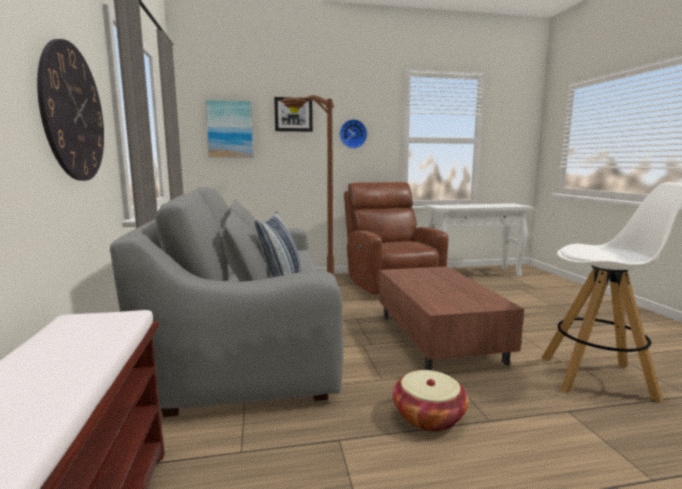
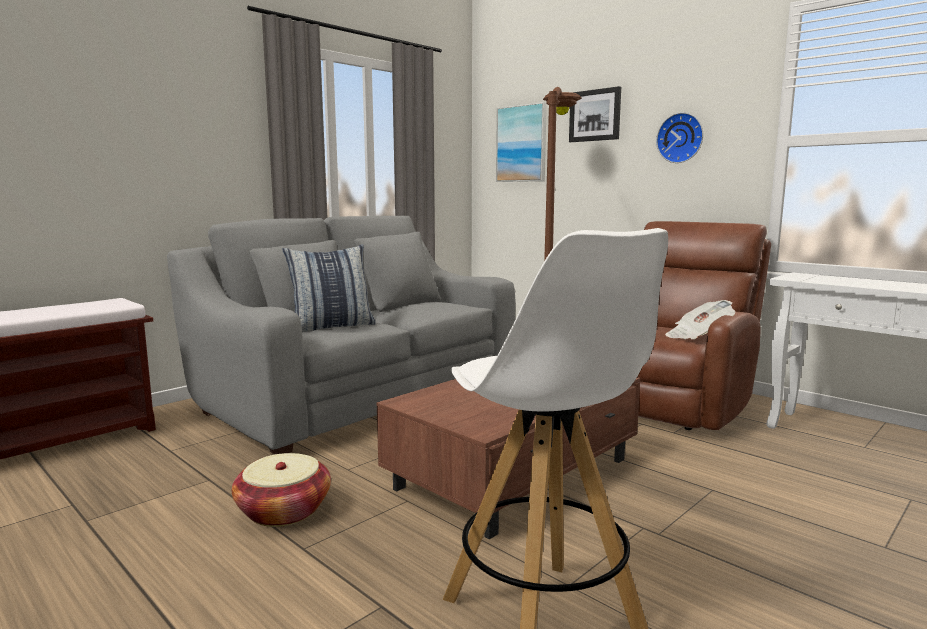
camera: 55 degrees right, 0 degrees up
wall clock [37,39,104,181] -> none
none -> newspaper [665,300,735,340]

